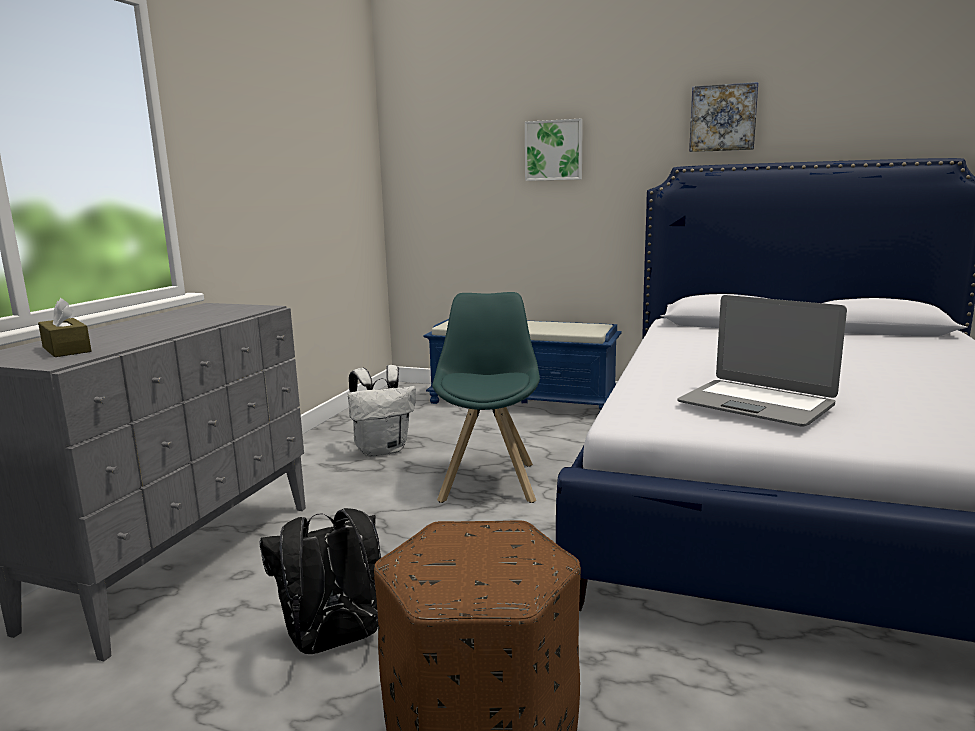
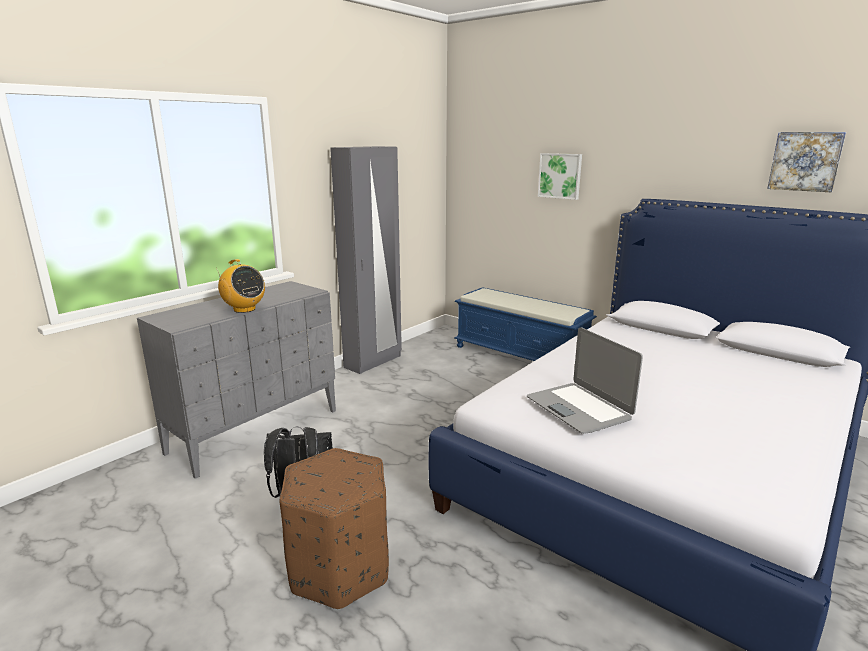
camera: 20 degrees right, 5 degrees up
brown tissue box [38,298,91,357] -> none
white backpack [348,365,416,457] -> none
turquoise chair [432,292,540,503] -> none
picture [689,82,758,152] -> picture moved to [767,132,846,192]
none -> radio [216,259,265,313]
none -> grey wardrobe [330,146,402,374]

